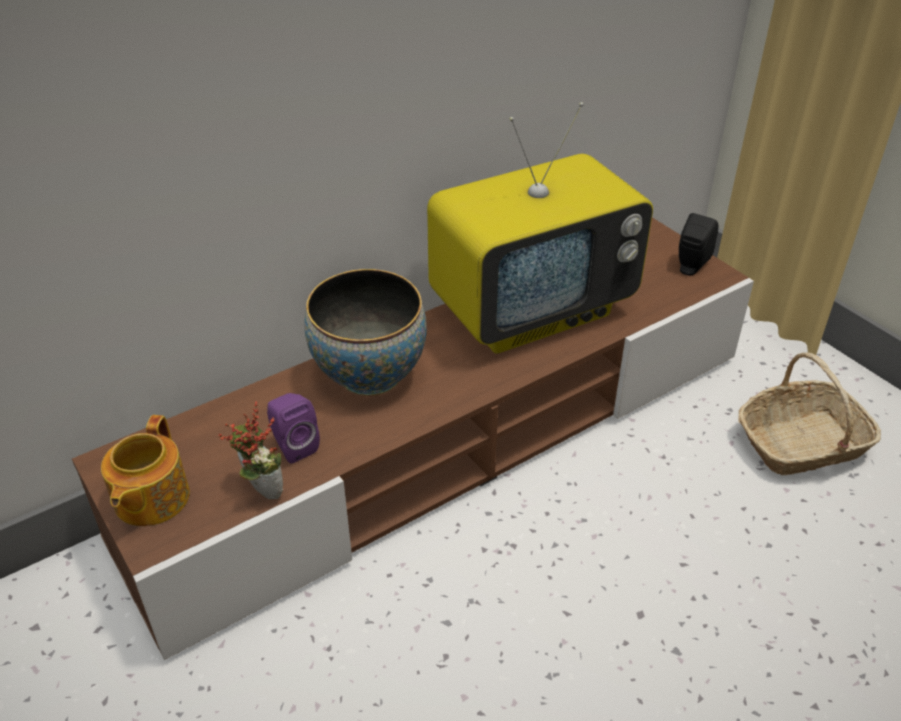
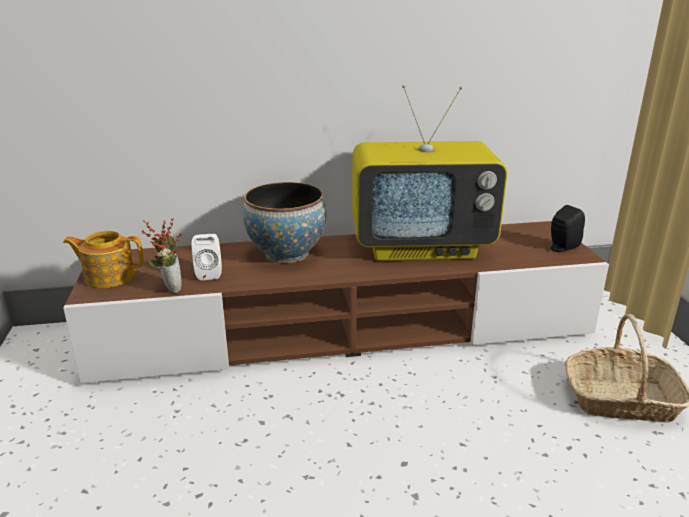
camera: 25 degrees right, 15 degrees down
teapot [101,415,190,526] -> teapot turned 60 degrees clockwise [63,231,144,288]
purple speaker [267,393,320,463] -> white speaker [191,234,222,280]

